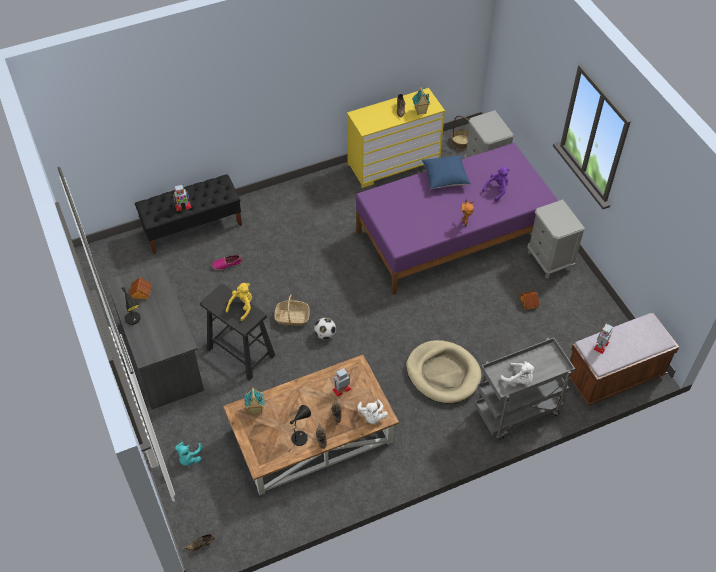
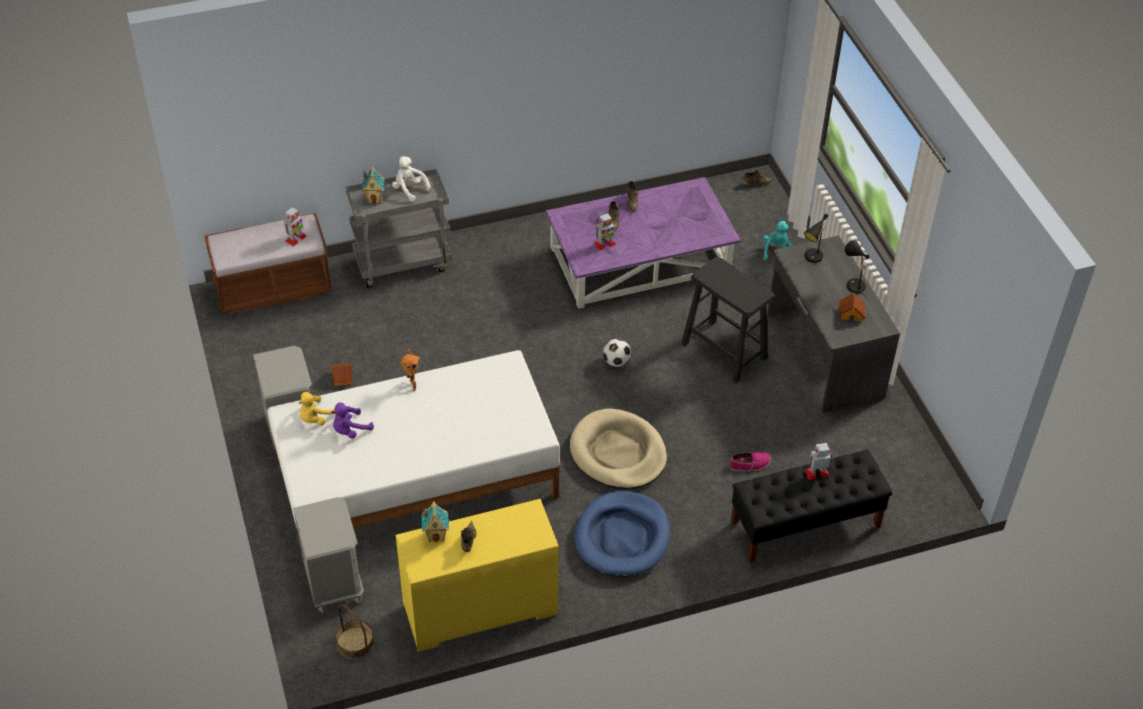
camera: 175 degrees left, 5 degrees down
brown coffee table [223,355,399,495] -> purple coffee table [546,177,741,309]
yellow plush toy [226,283,252,321] -> yellow plush toy moved to [299,392,335,425]
toy house [244,387,265,415] -> toy house moved to [362,166,385,204]
basket [274,295,310,326] -> none
black table lamp [290,405,311,450] -> black table lamp moved to [804,213,828,263]
purple bed [356,143,558,295] -> white bed [267,350,560,559]
white plush toy [357,400,388,424] -> none
beige dog bed [406,340,482,403] -> beige dog bed moved to [570,409,667,489]
blue pillow [422,155,471,189] -> none
none -> blue dog bed [574,491,670,577]

